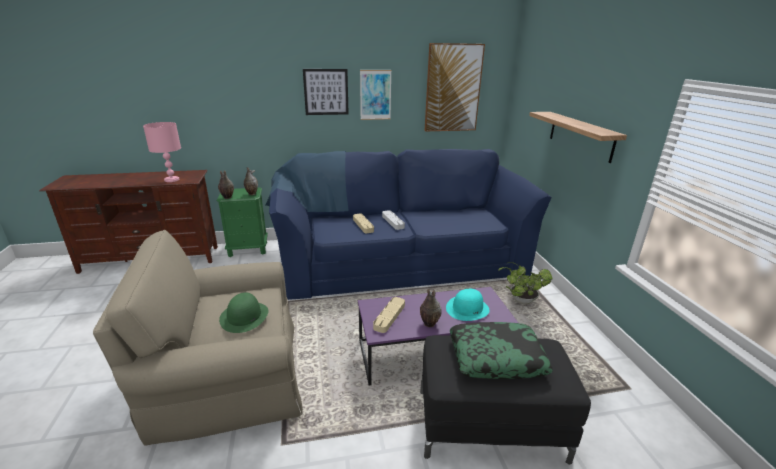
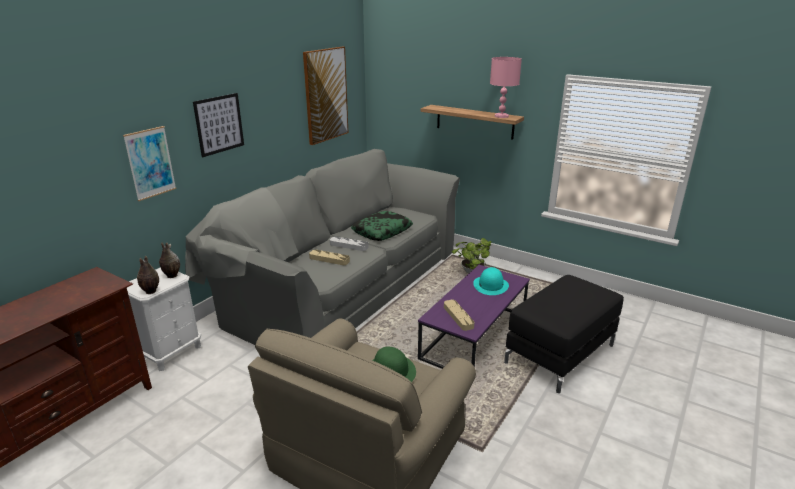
camera: 45 degrees left, 0 degrees up
pink table lamp [143,122,181,182] -> pink table lamp moved to [490,57,522,118]
green nightstand [217,187,268,257] -> white nightstand [127,267,201,371]
blue sofa [265,149,552,300] -> grey sofa [185,149,460,345]
picture [360,70,392,120] -> picture moved to [123,126,176,201]
vase [420,289,442,327] -> none
pillow [450,322,553,379] -> pillow moved to [351,211,413,241]

